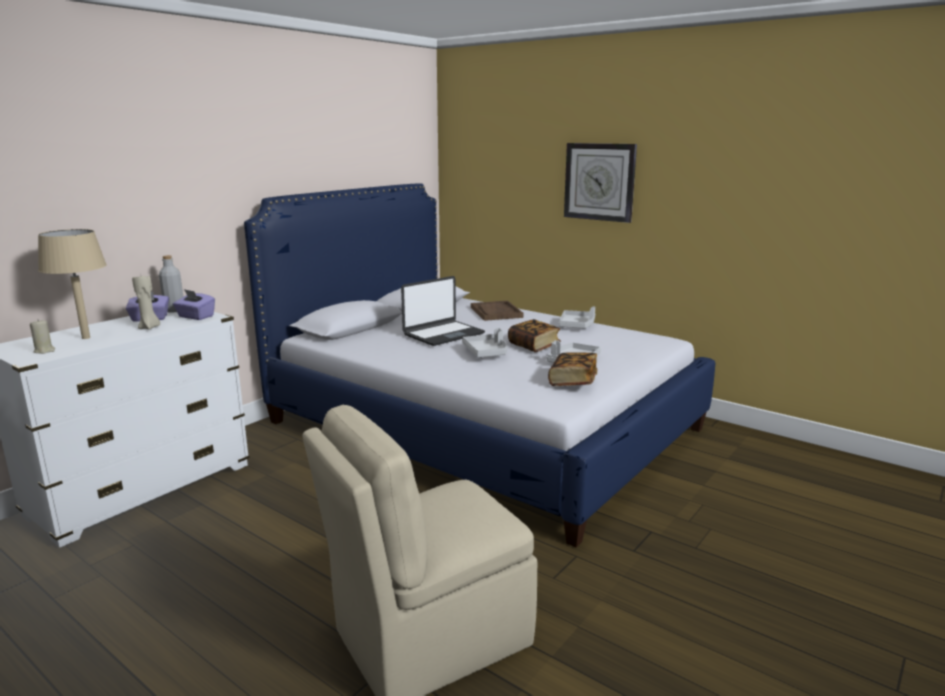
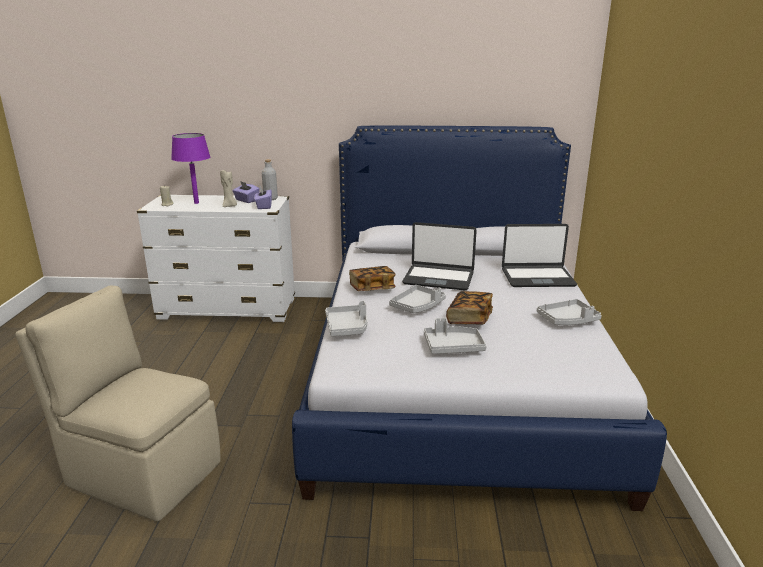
camera: 55 degrees right, 5 degrees up
beige table lamp [38,229,107,339] -> purple table lamp [171,133,211,204]
brown tray [471,301,523,321] -> laptop [502,224,577,287]
book [548,352,598,386] -> book moved to [349,266,396,291]
wall clock [564,143,637,223] -> none
none -> grey tray [325,301,367,336]

